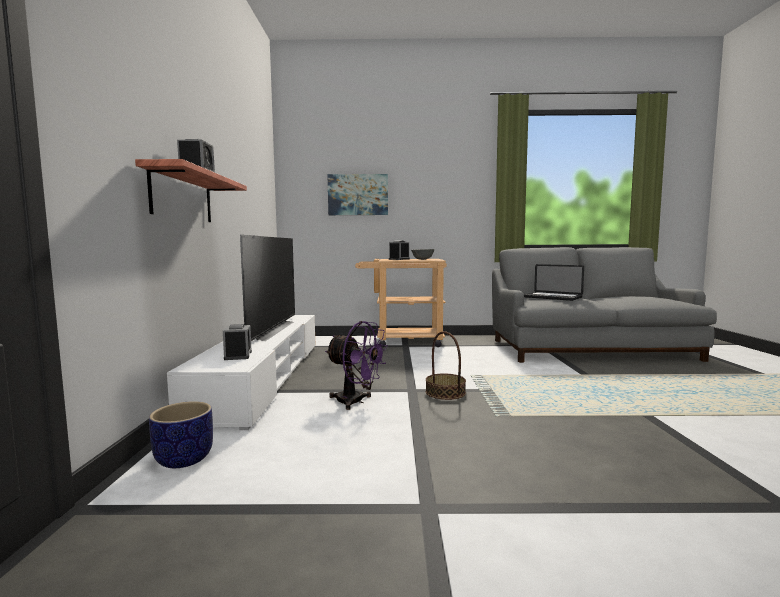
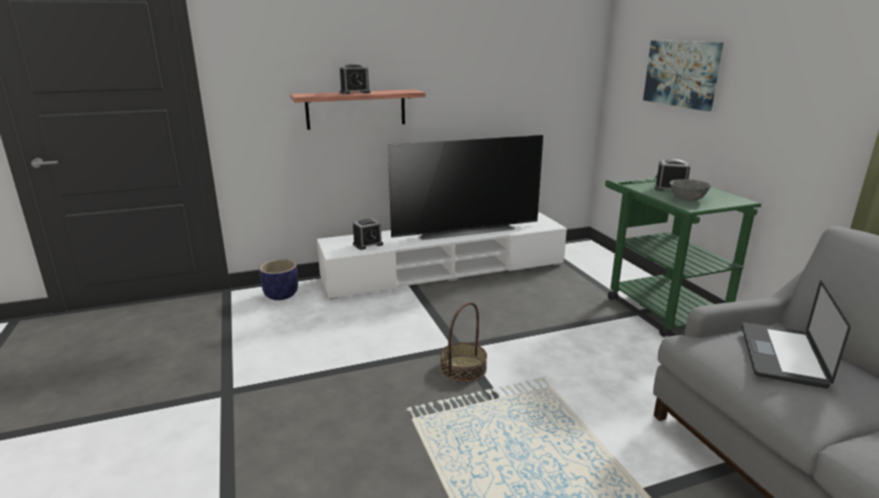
camera: 70 degrees right, 15 degrees up
purple fan [325,321,388,410] -> none
beige cart [355,259,447,348] -> green cart [605,175,761,337]

